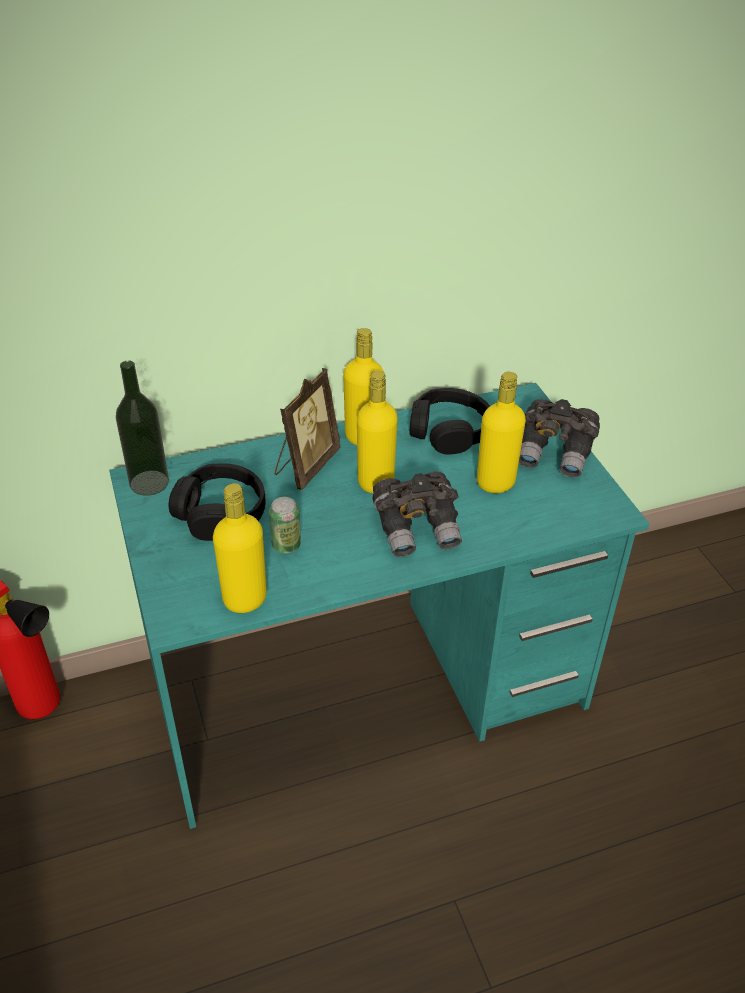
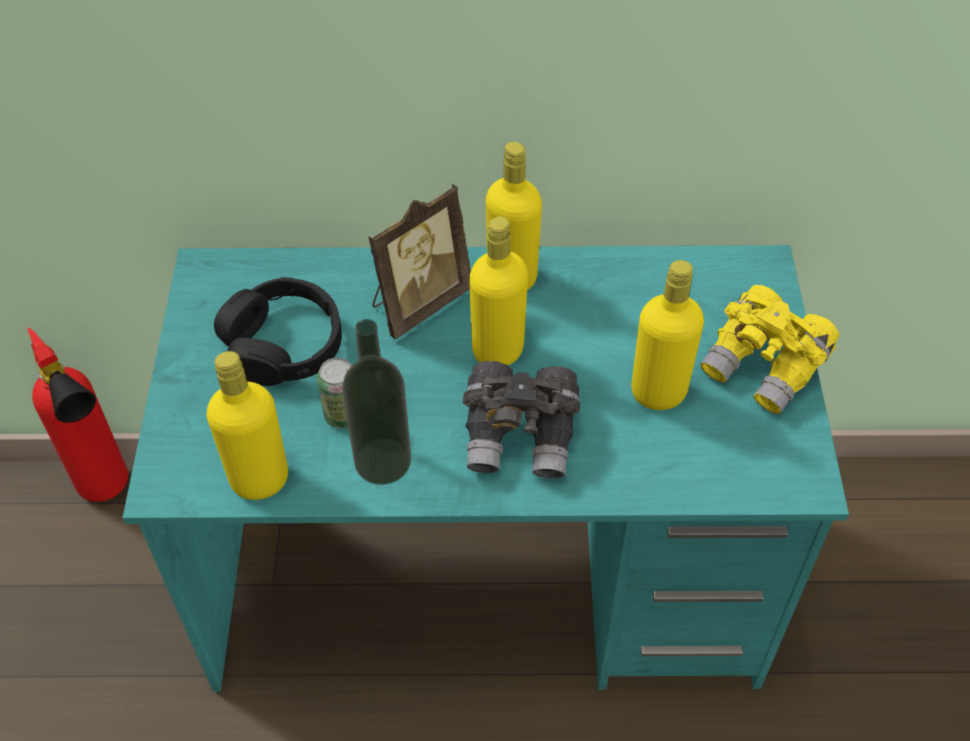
camera: 20 degrees right, 10 degrees up
bottle [116,360,169,496] -> bottle moved to [342,319,411,485]
black headphones [410,388,490,455] -> none
grey binoculars [519,399,600,478] -> yellow binoculars [700,285,839,414]

